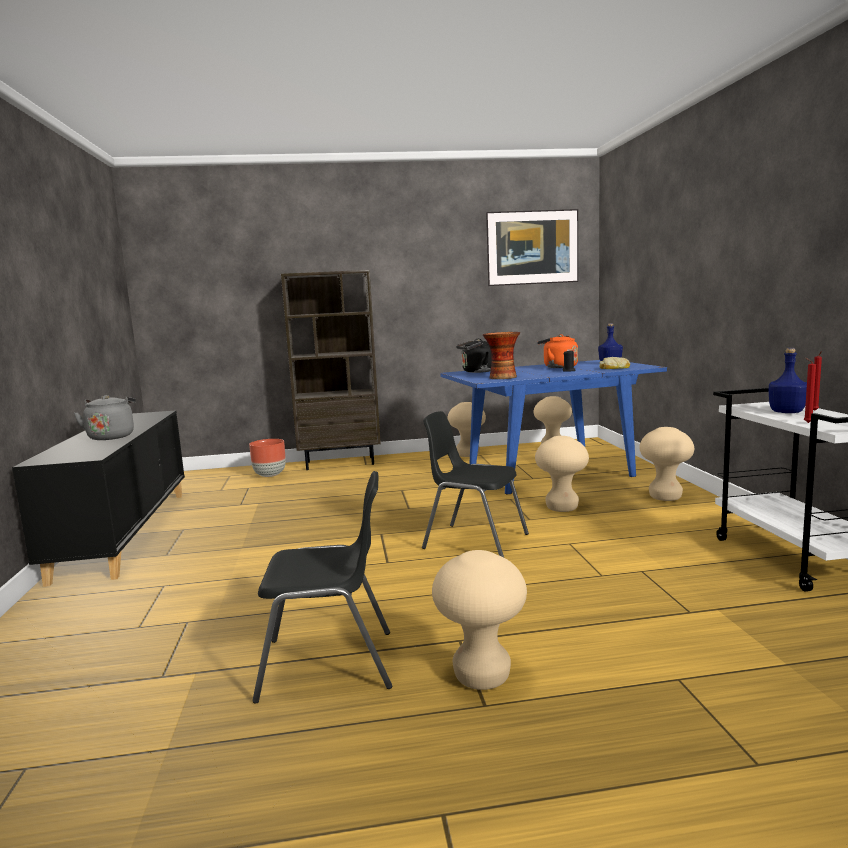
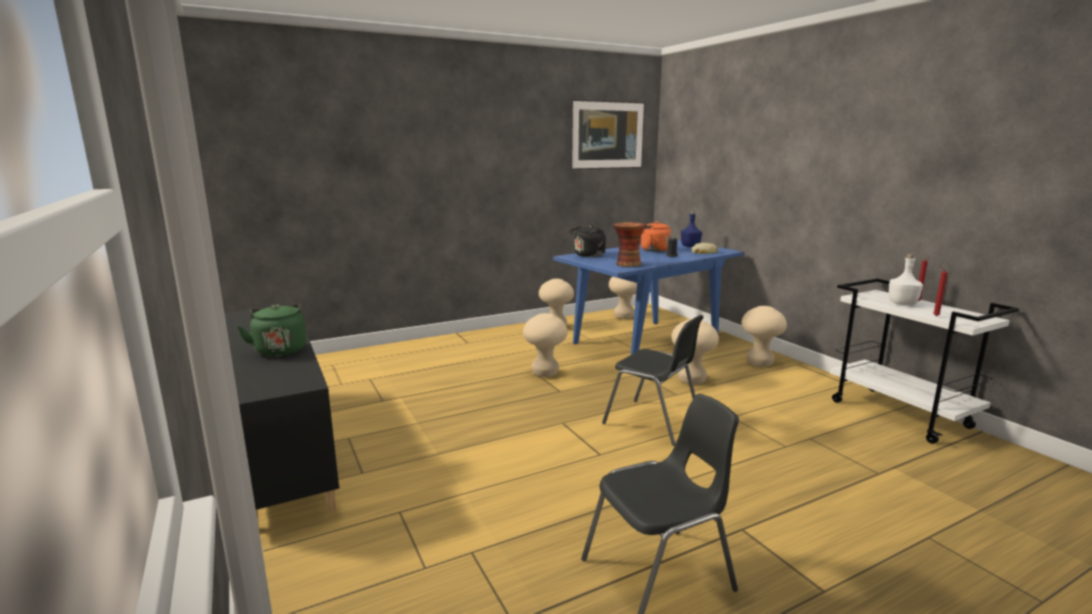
camera: 20 degrees left, 5 degrees up
grey kettle [74,395,136,440] -> green kettle [237,304,307,356]
brown planter [249,439,286,477] -> none
brown bookcase [281,270,381,470] -> none
black chair [422,411,529,558] -> black chair turned 150 degrees counterclockwise [602,315,704,446]
beige stool [432,550,527,690] -> beige stool moved to [523,313,568,377]
blue bottle [769,348,807,413] -> white bottle [889,254,923,305]

